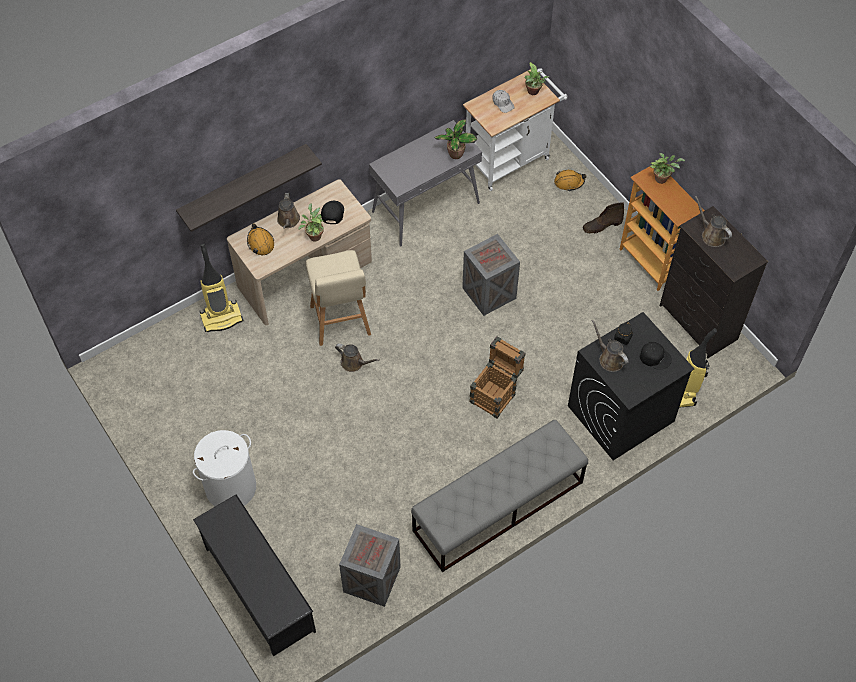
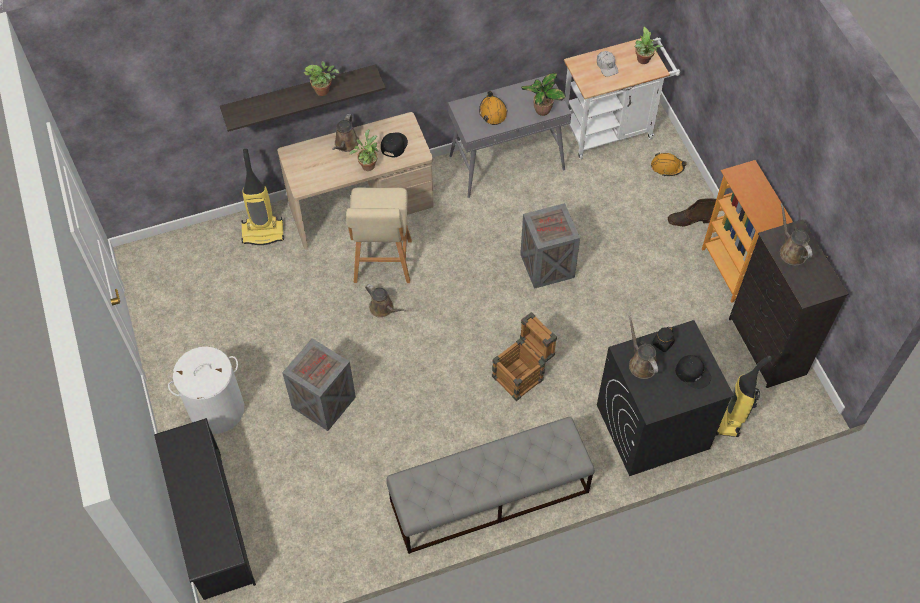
camera: 15 degrees right, 0 degrees up
orange hard hat [247,224,274,256] -> orange hard hat moved to [479,91,507,125]
crate [339,524,401,607] -> crate moved to [282,338,356,431]
potted plant [650,153,685,184] -> potted plant moved to [304,61,339,96]

